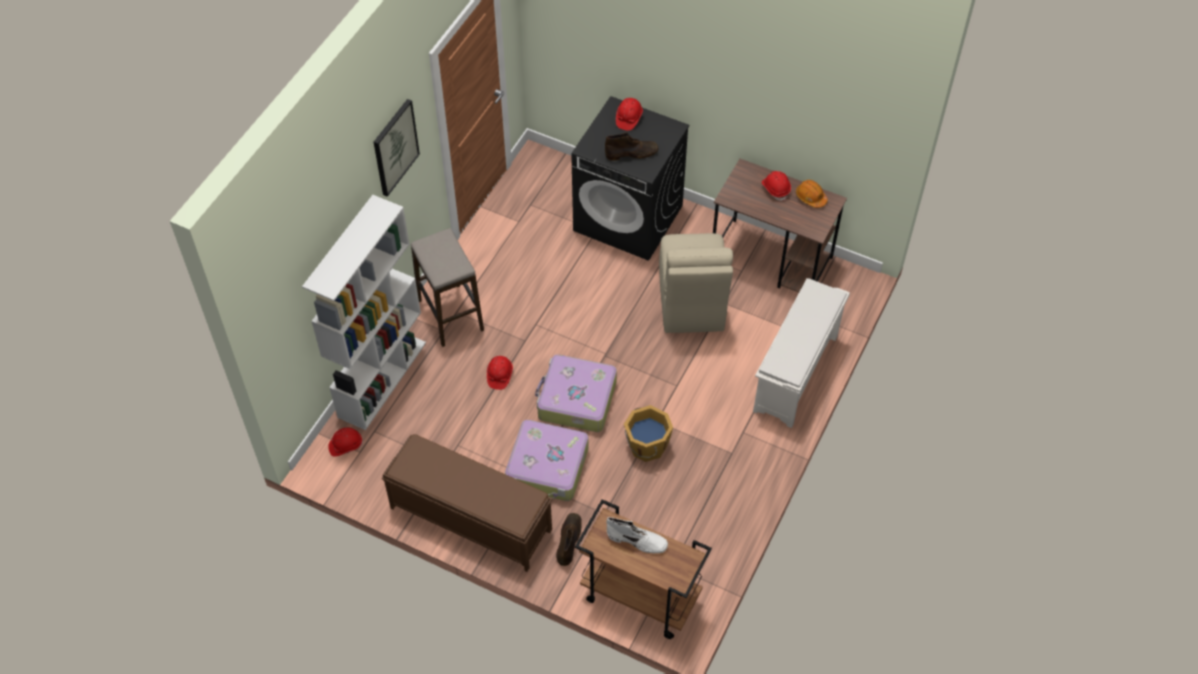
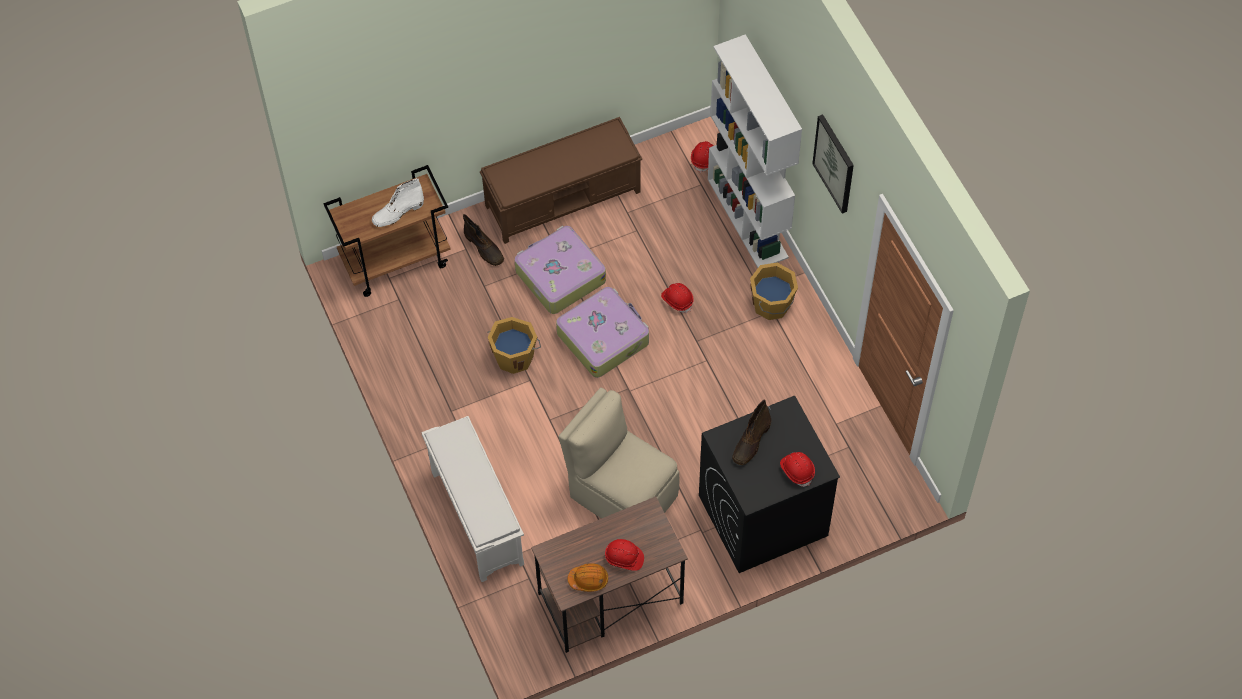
camera: 130 degrees right, 5 degrees up
stool [411,228,484,347] -> orange bucket [750,263,798,320]

